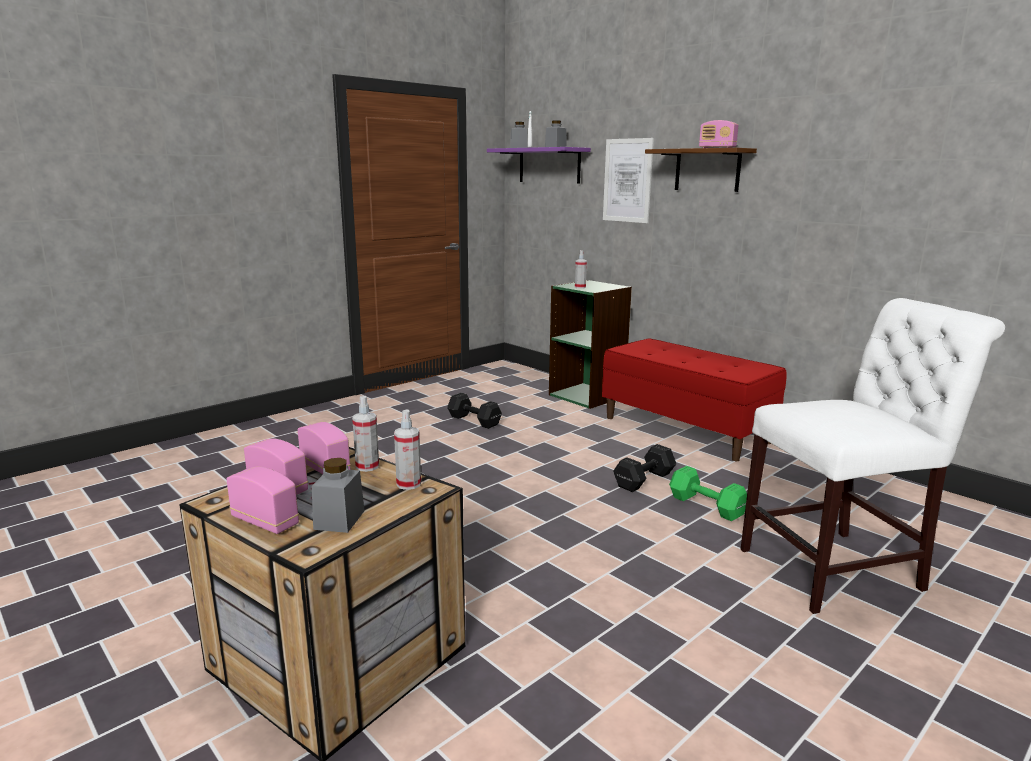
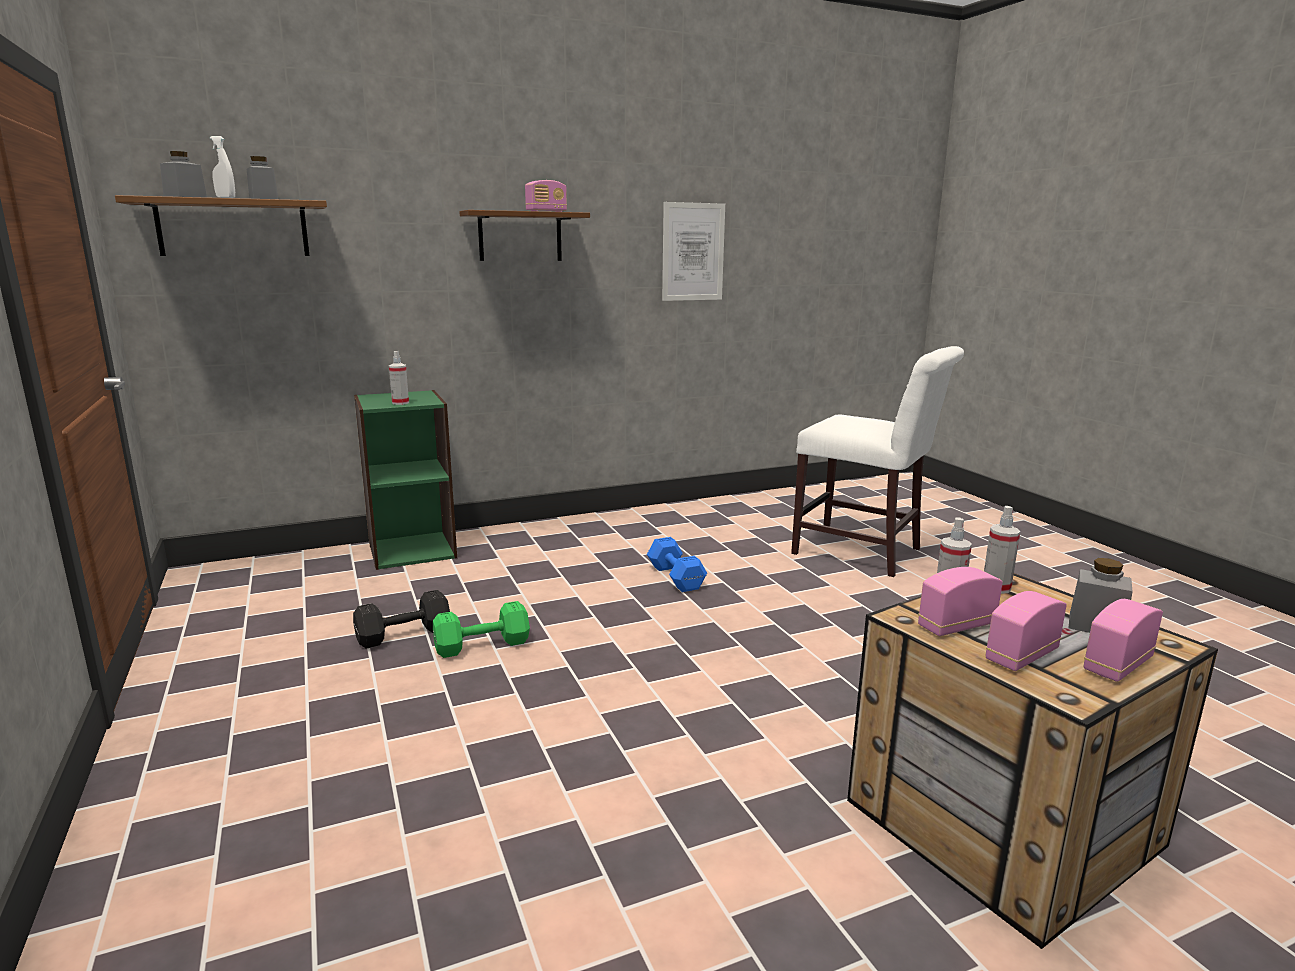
camera: 70 degrees left, 0 degrees up
purple shelf [487,147,591,184] -> brown shelf [115,195,327,256]
red bench [602,338,787,461] -> none
picture [603,138,654,223] -> picture moved to [662,202,725,301]
black dumbbell [613,444,676,492] -> blue dumbbell [647,537,707,592]
green dumbbell [669,466,747,521] -> green dumbbell moved to [433,601,530,658]
white chair [741,298,1005,614] -> white chair turned 120 degrees clockwise [791,346,964,577]

